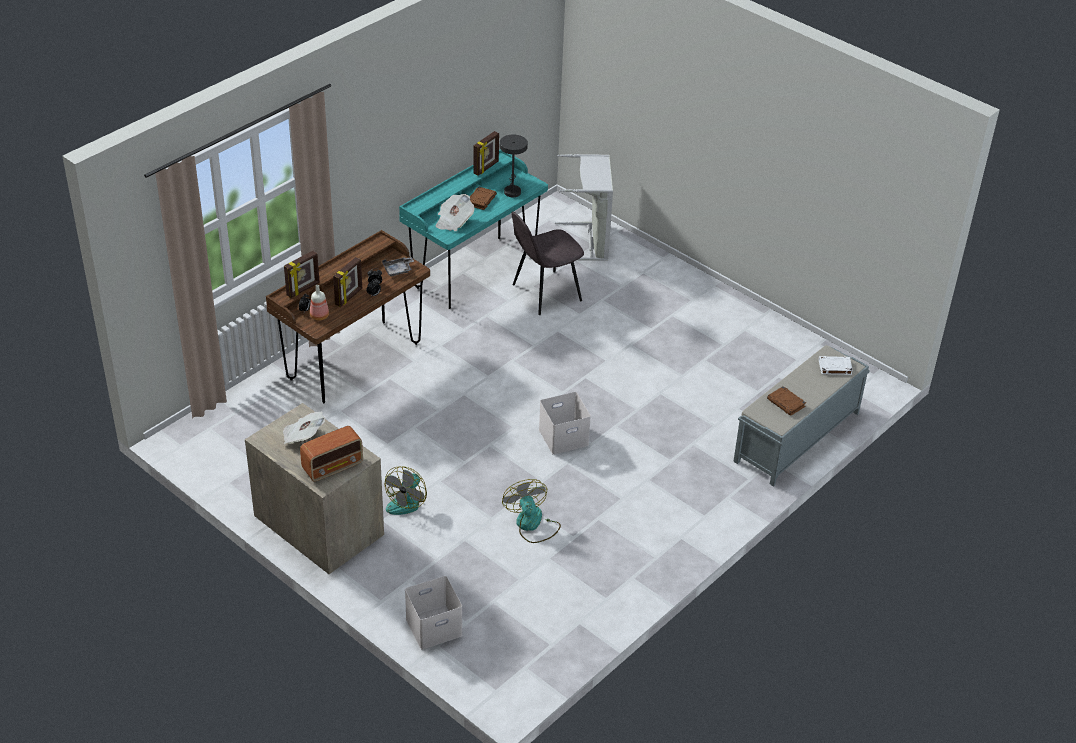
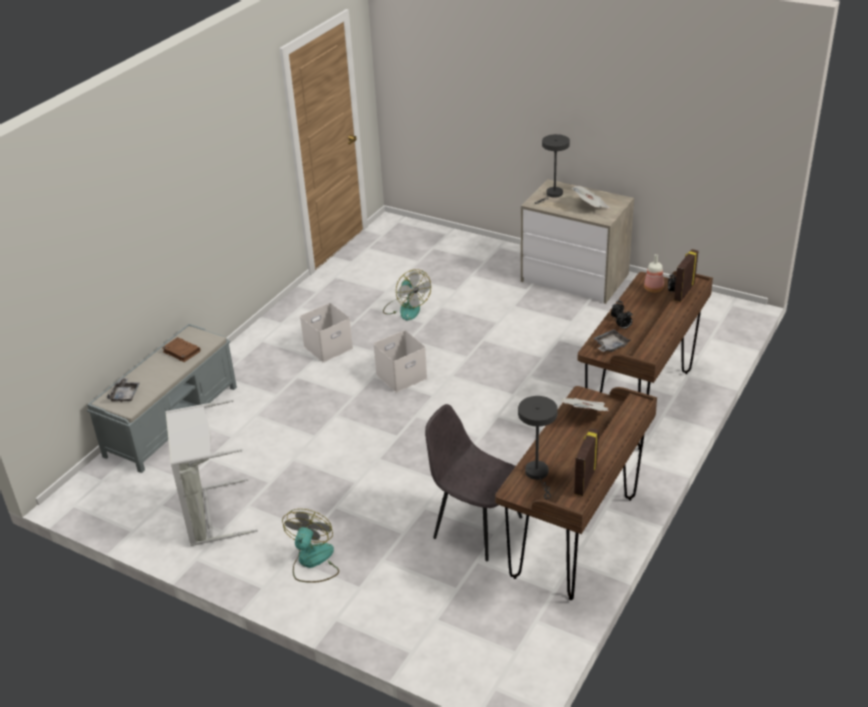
camera: 170 degrees right, 5 degrees down
radio [300,426,363,482] -> grey table lamp [535,134,570,204]
picture frame [333,257,362,307] -> none
fan [385,466,427,515] -> fan moved to [282,509,339,583]
turquoise desk [399,149,548,309] -> brown desk [495,386,657,600]
white storage box [405,576,463,649] -> white storage box moved to [300,303,353,362]
brown book [470,186,497,210] -> none
grey chair [512,211,584,315] -> grey chair turned 105 degrees counterclockwise [425,404,522,561]
grey laundry basket [555,154,613,261] -> grey laundry basket moved to [165,399,258,546]
white book [819,356,853,375] -> grey tray [107,378,140,402]

